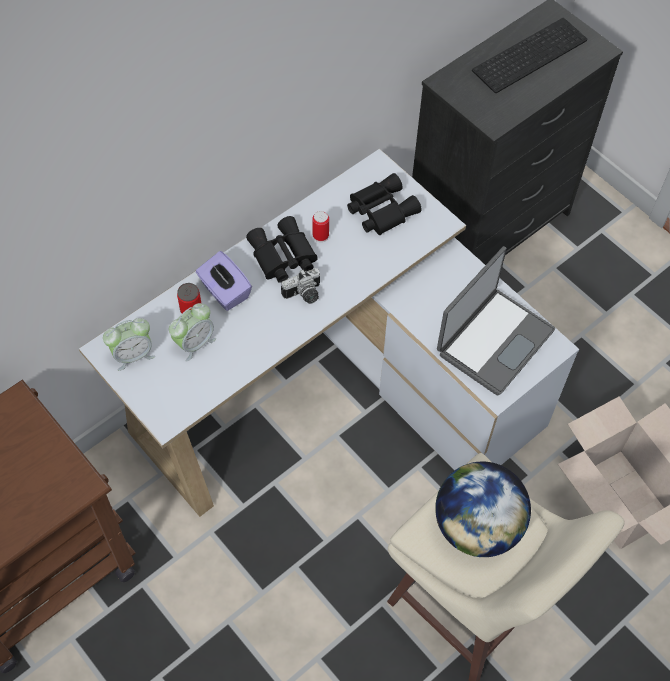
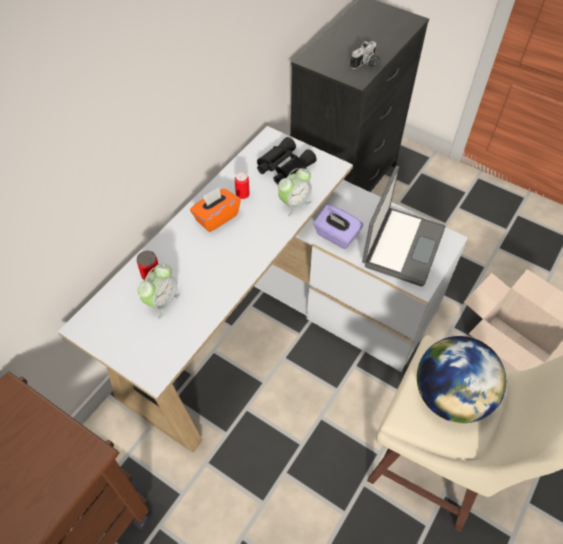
camera: 15 degrees left, 5 degrees down
alarm clock [103,318,155,371] -> alarm clock moved to [278,168,312,217]
purple tissue box [196,251,252,311] -> purple tissue box moved to [313,205,363,249]
black binoculars [246,216,318,283] -> orange tissue box [190,187,241,232]
camera [281,268,321,304] -> camera moved to [350,41,380,69]
keyboard [472,18,587,93] -> none

